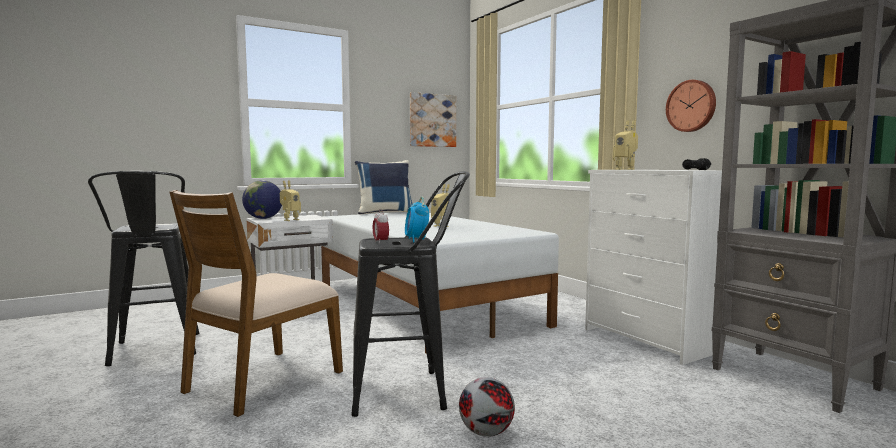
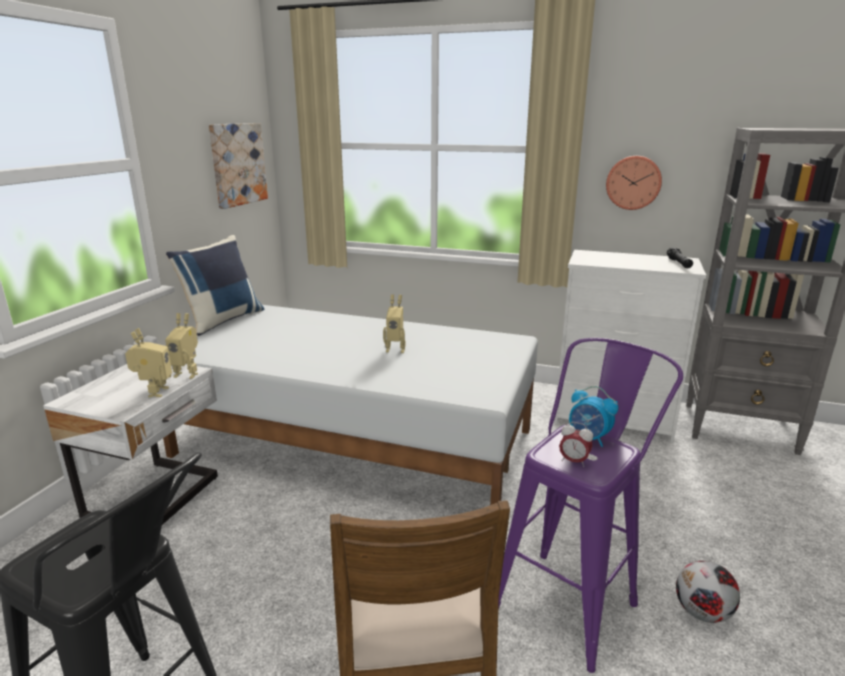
camera: 40 degrees left, 15 degrees up
globe [242,180,282,219] -> none
black stool [351,171,470,417] -> purple stool [498,338,683,673]
toy robot [613,120,638,170] -> toy robot moved to [165,313,198,379]

